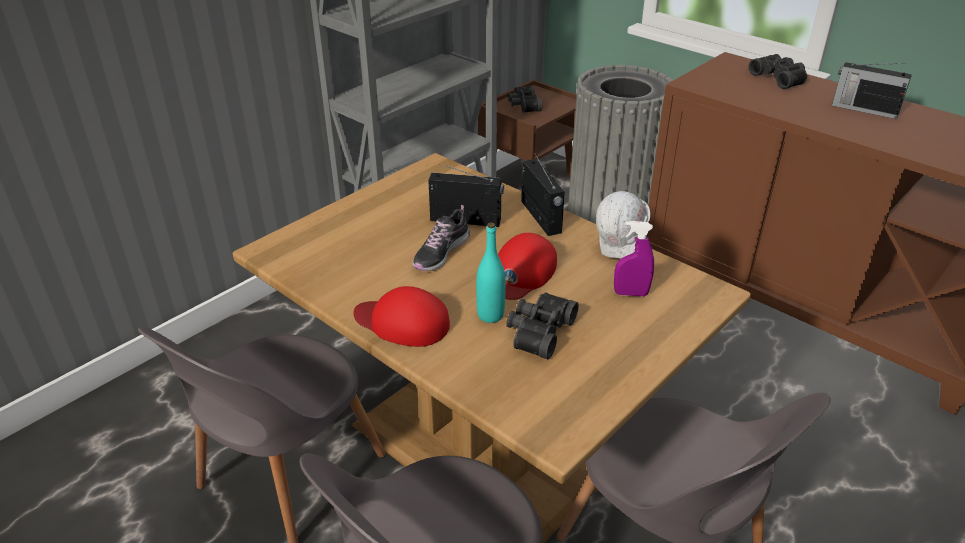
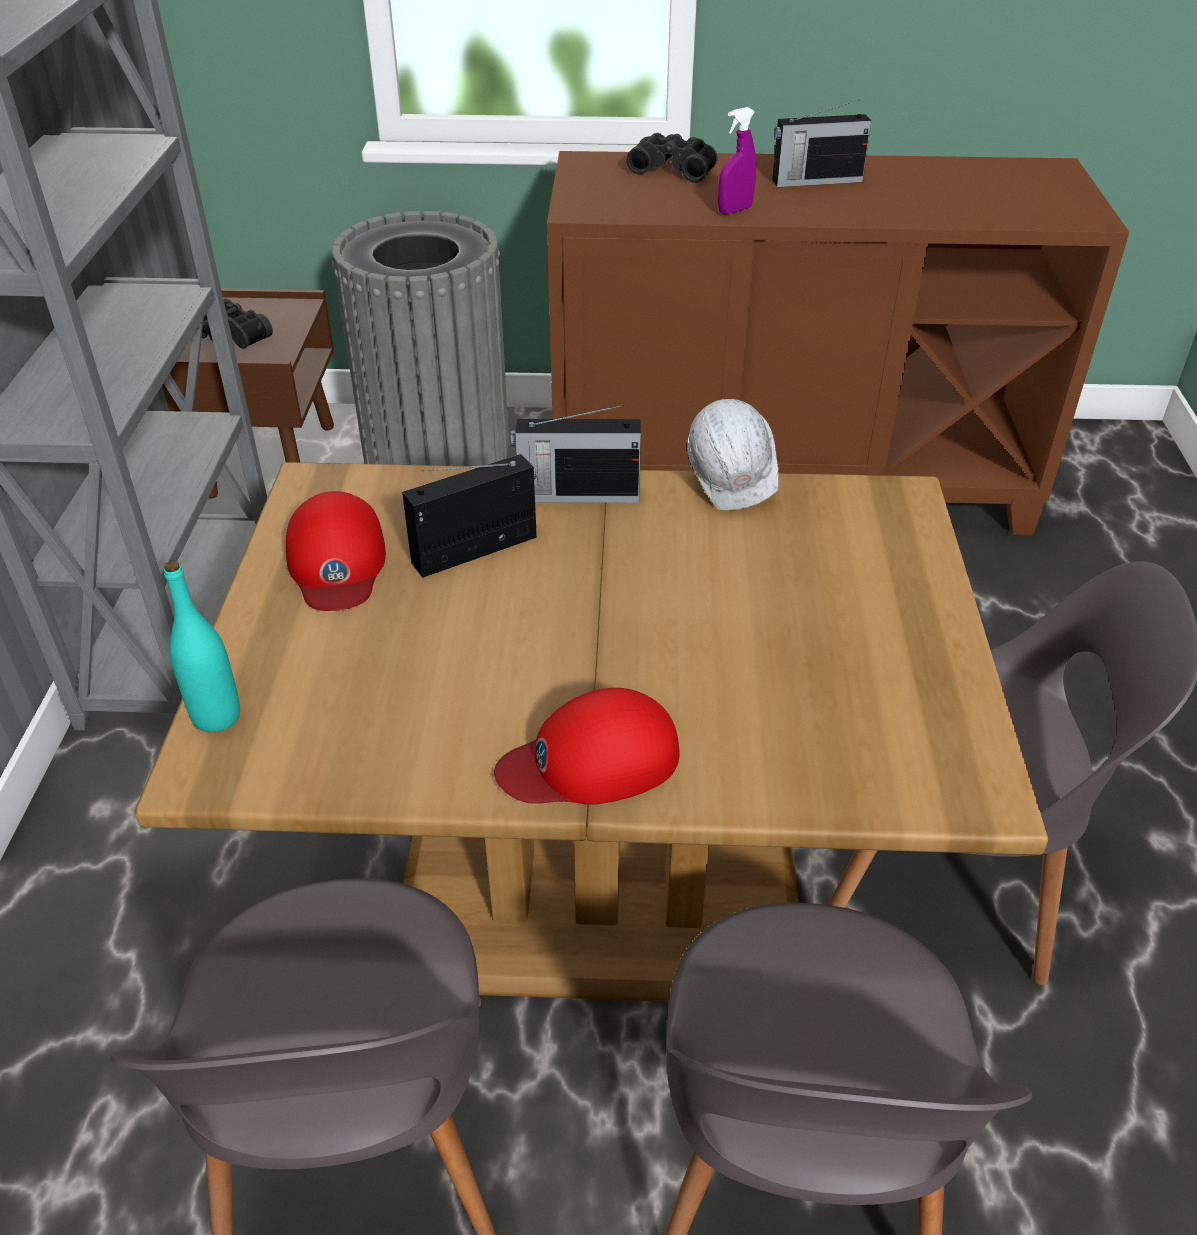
camera: 40 degrees left, 5 degrees up
shoe [413,205,470,271] -> none
turquoise bottle [476,223,506,323] -> turquoise bottle moved to [164,560,240,732]
red cap [498,233,557,300] -> red cap moved to [286,491,386,611]
black binoculars [506,292,579,359] -> none
radio [521,152,565,236] -> radio turned 150 degrees clockwise [511,405,641,503]
purple spray bottle [614,221,654,296] -> purple spray bottle moved to [718,107,756,215]

